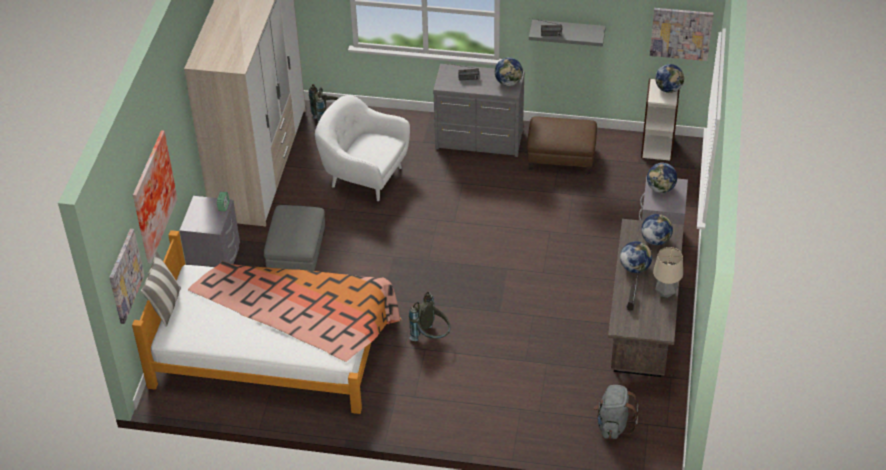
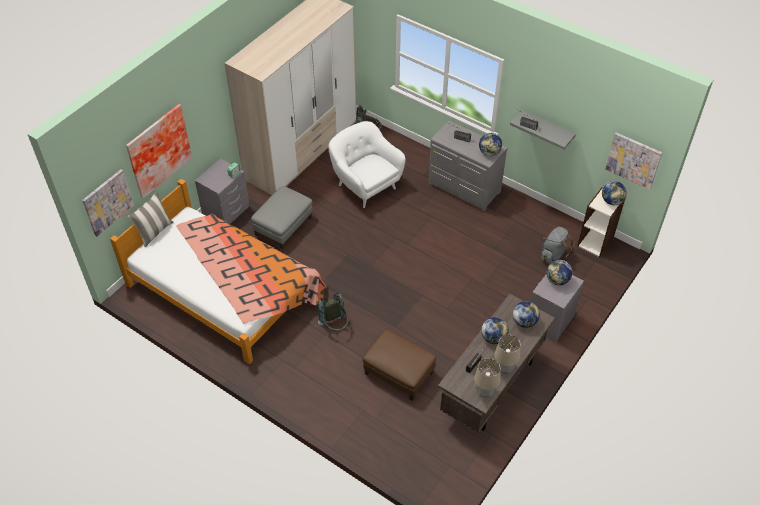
camera: 25 degrees right, 5 degrees up
brown ottoman [527,116,597,174] -> brown ottoman moved to [363,330,436,401]
grey backpack [594,385,639,439] -> grey backpack moved to [541,227,574,264]
none -> table lamp [474,358,501,397]

